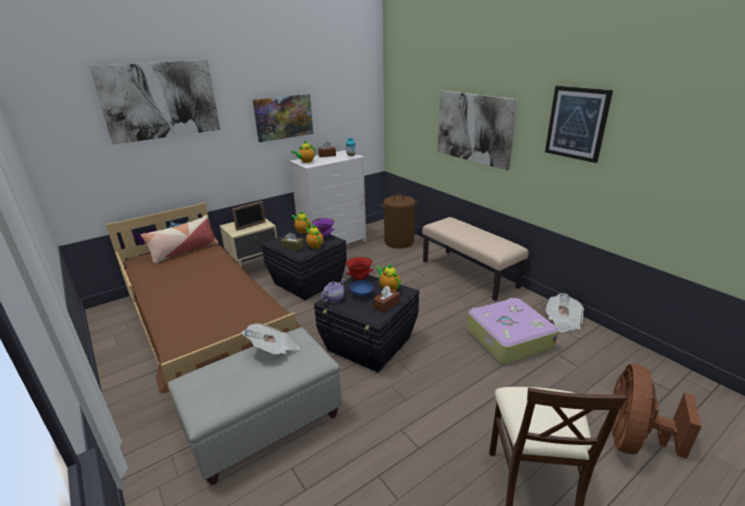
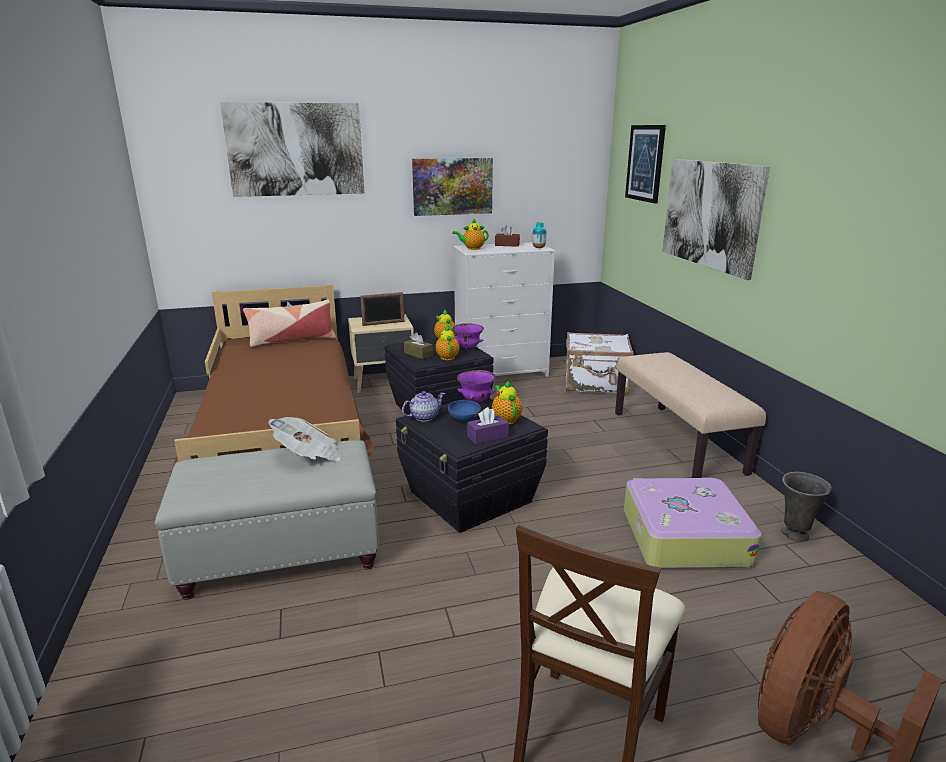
camera: 20 degrees right, 5 degrees down
red bowl [346,256,373,280] -> purple bowl [457,370,496,403]
brown tissue box [373,286,400,313] -> purple tissue box [467,407,509,444]
brown laundry basket [380,194,418,249] -> white suitcase [566,332,634,394]
picture [545,86,613,163] -> picture moved to [625,125,666,203]
newspaper [545,293,584,332] -> grey vase [781,472,832,542]

